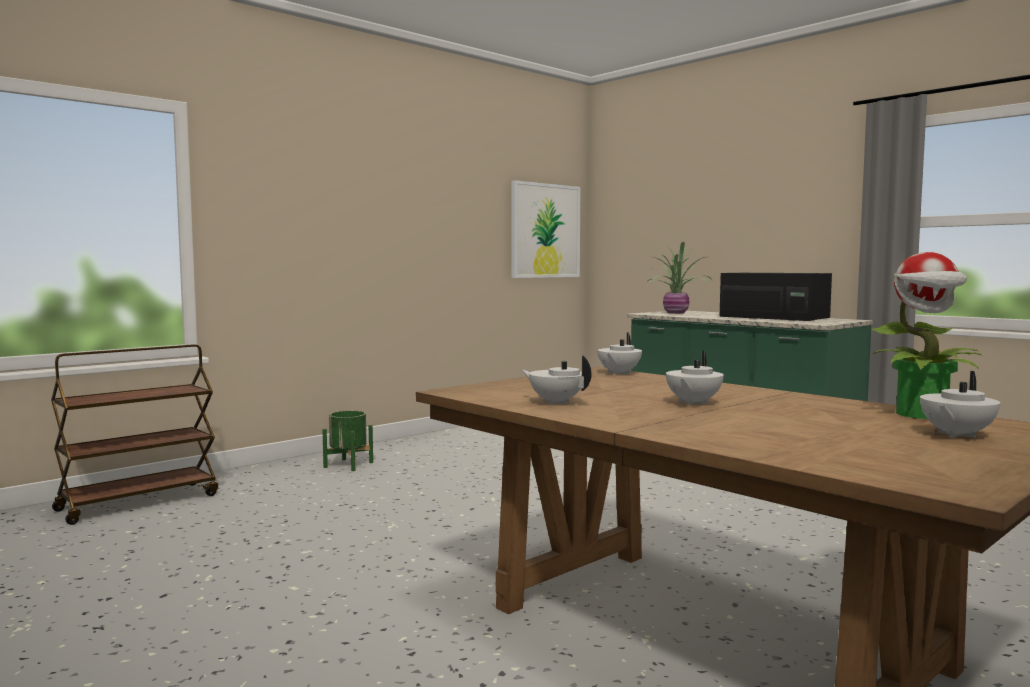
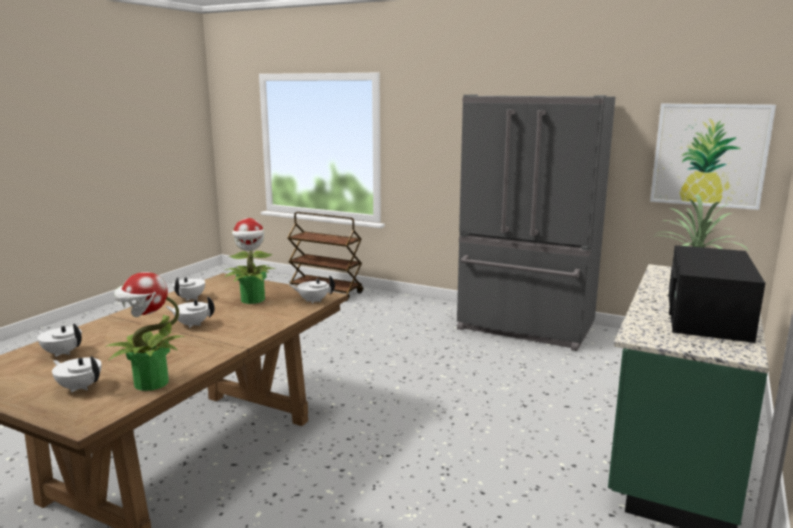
camera: 70 degrees right, 10 degrees up
green planter [322,411,373,471] -> none
none -> white teapot [36,323,82,357]
none -> potted plant [224,218,276,304]
none -> grey fridge [457,95,615,351]

